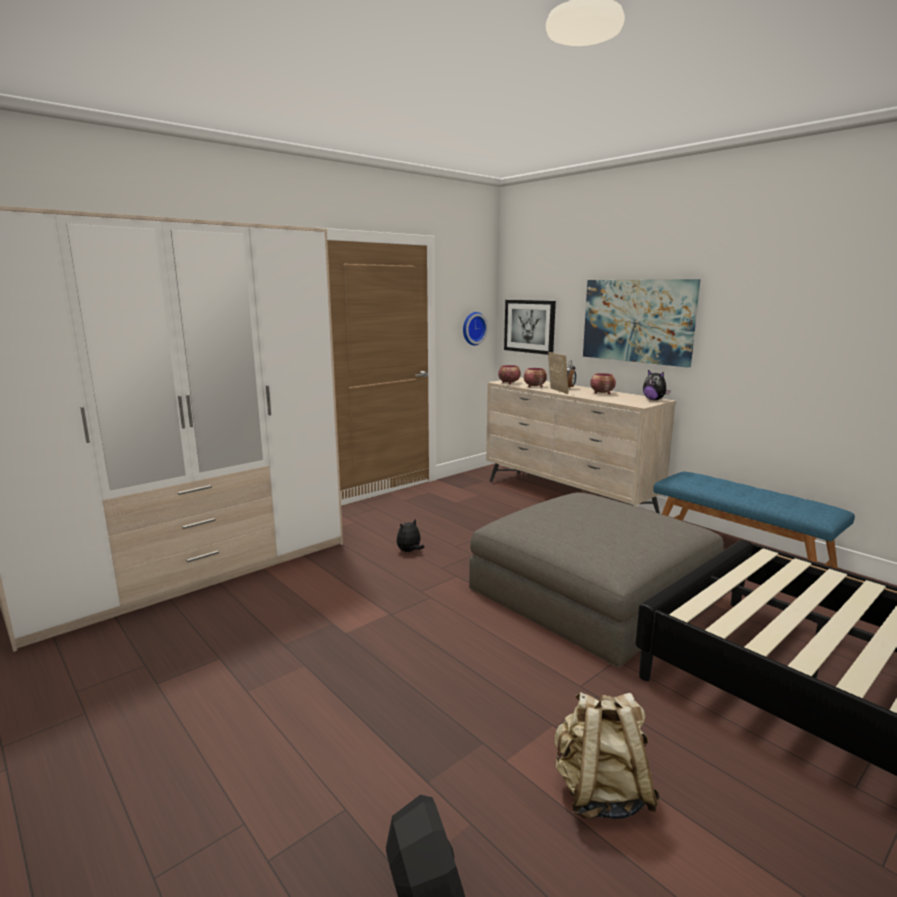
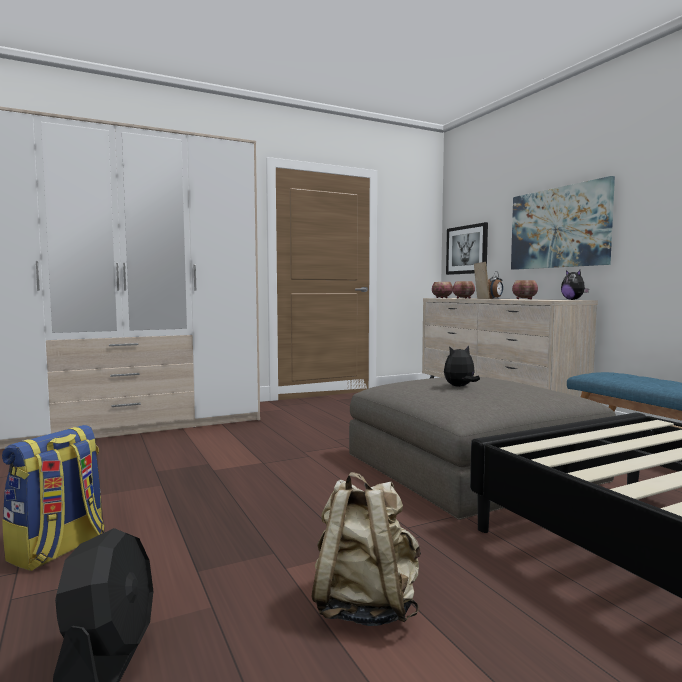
camera: 15 degrees right, 10 degrees down
plush toy [397,519,424,552] -> plush toy moved to [444,346,480,387]
wall clock [463,312,488,345] -> none
none -> backpack [2,425,105,571]

